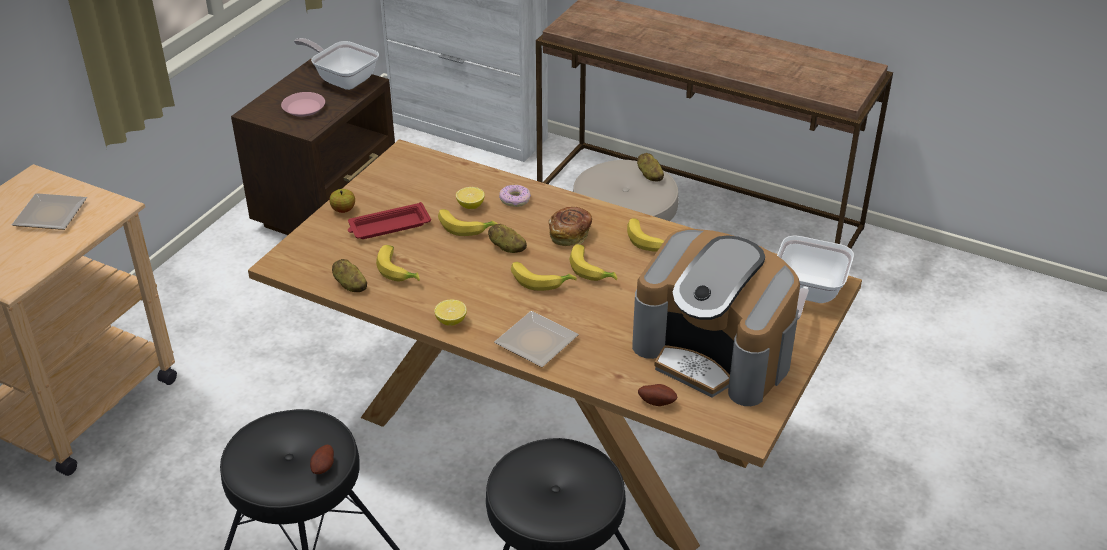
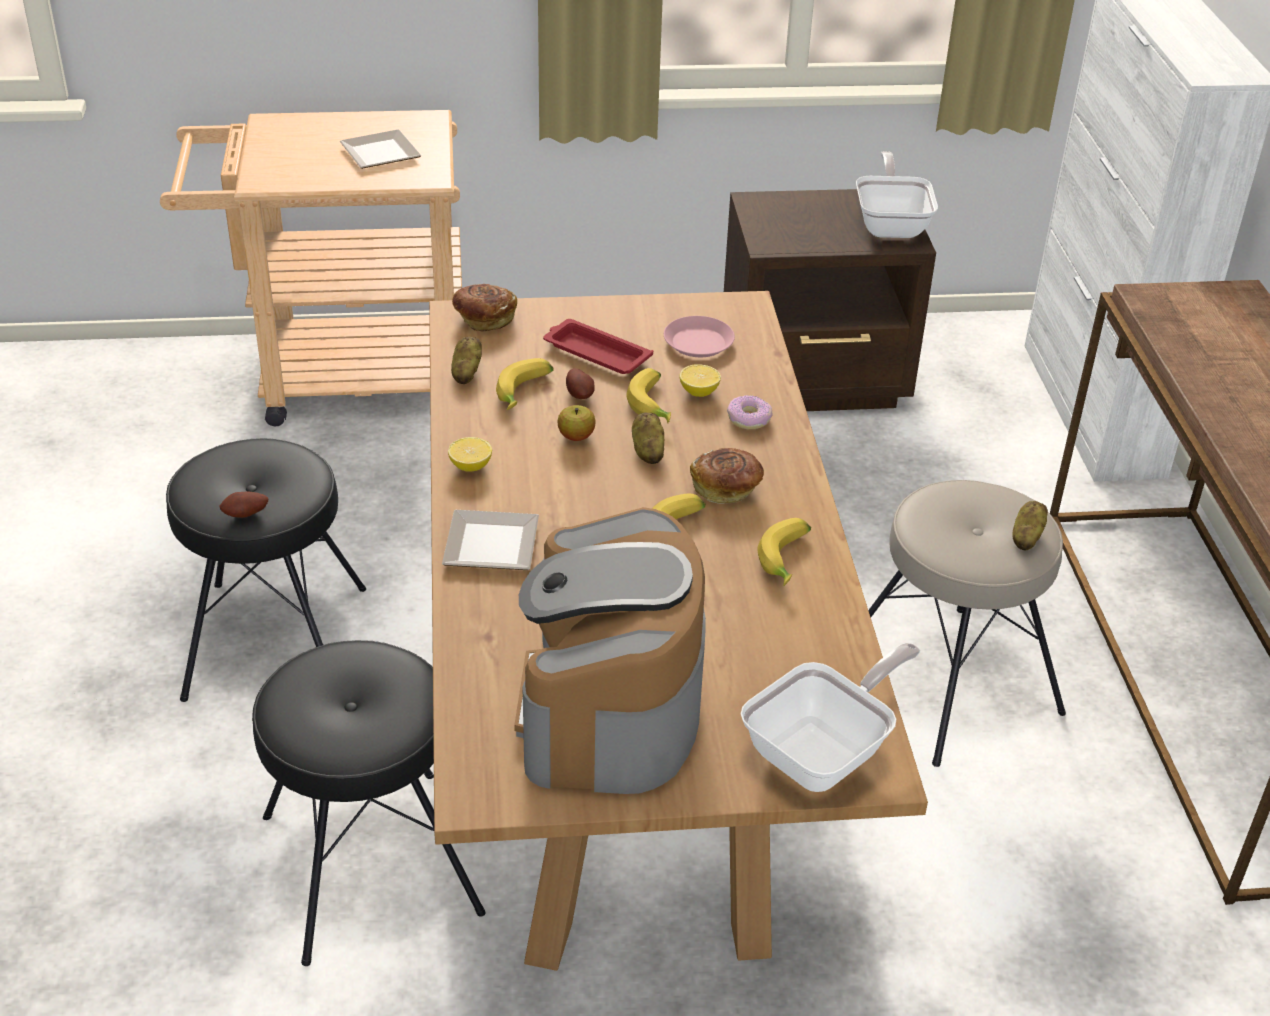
camera: 55 degrees right, 0 degrees up
pink plate [281,92,325,117] -> pink plate moved to [664,316,735,357]
apple [329,189,355,213] -> apple moved to [557,405,596,441]
banana [511,262,577,291] -> none
potato [638,384,677,406] -> potato moved to [566,368,595,399]
frying pan [777,235,854,320] -> frying pan turned 150 degrees clockwise [741,643,921,792]
none -> bread [452,284,517,331]

